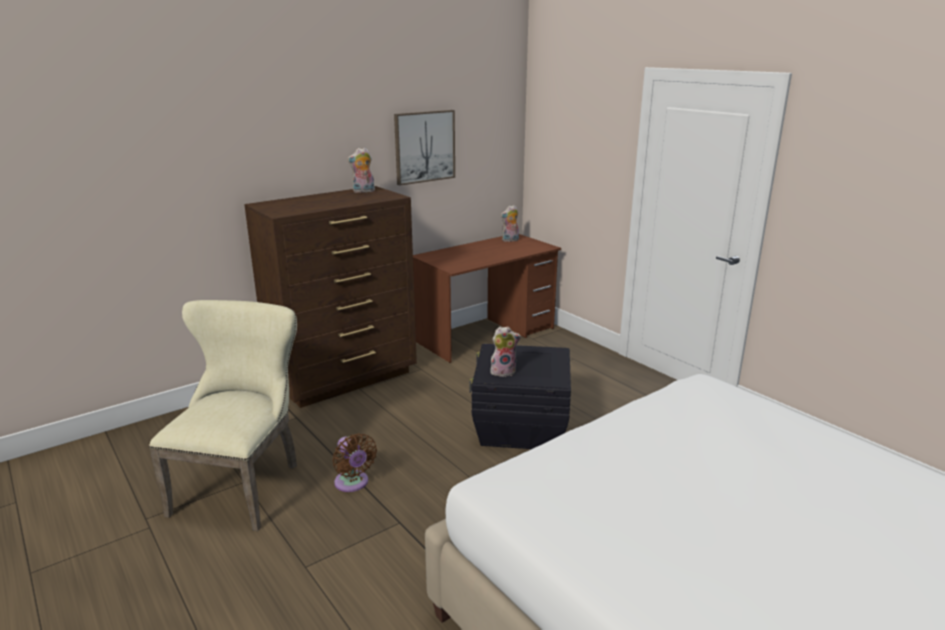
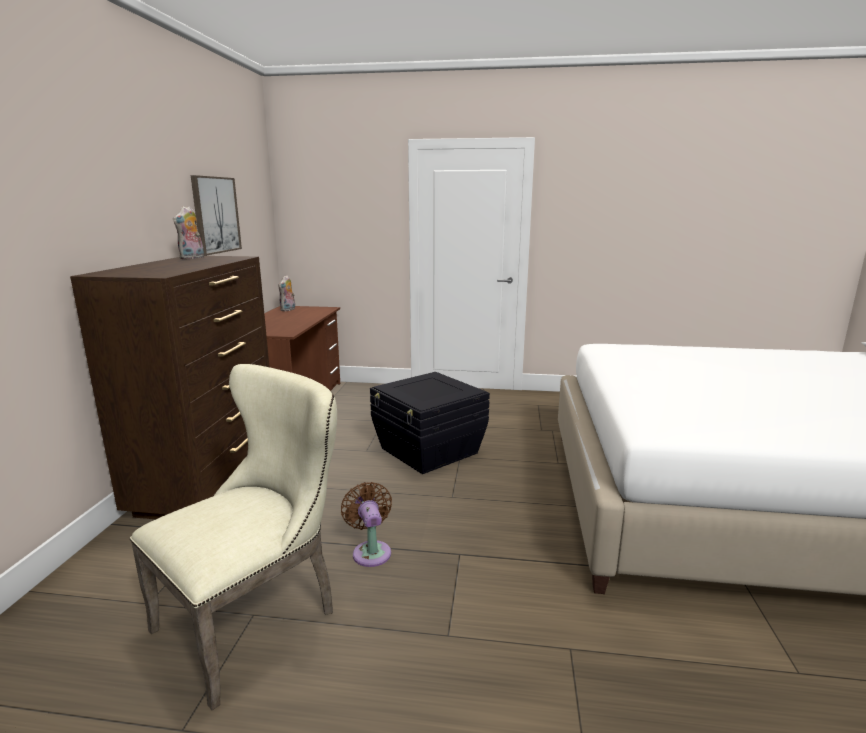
camera: 45 degrees left, 5 degrees down
beige chair [149,300,297,531] -> beige chair turned 75 degrees clockwise [130,364,337,710]
brown fan [333,433,377,492] -> brown fan turned 120 degrees counterclockwise [341,482,392,567]
plush toy [490,326,521,377] -> none

